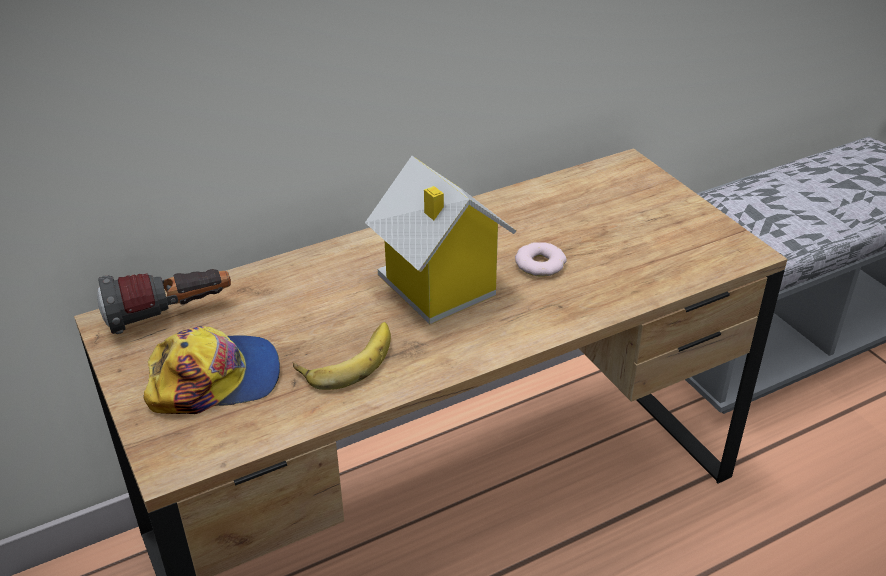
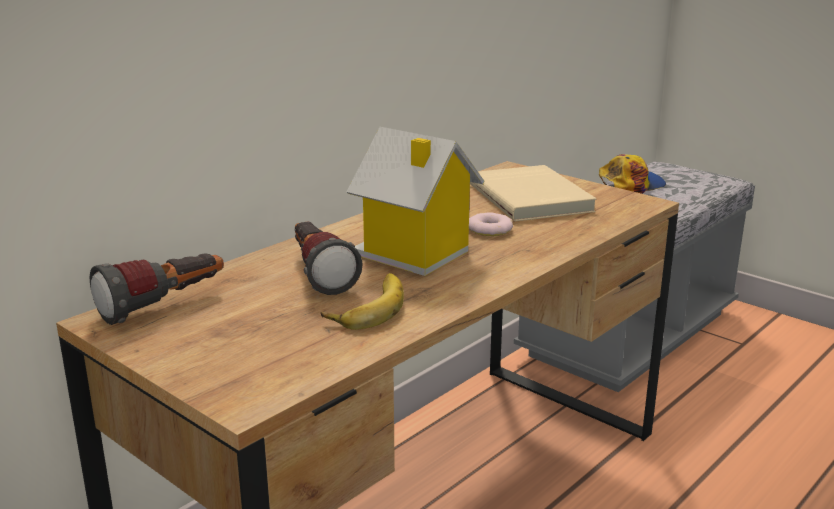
camera: 20 degrees left, 15 degrees down
cap [143,326,280,414] -> cap moved to [599,154,666,194]
none -> flashlight [294,222,363,295]
none -> beige book [470,165,596,221]

